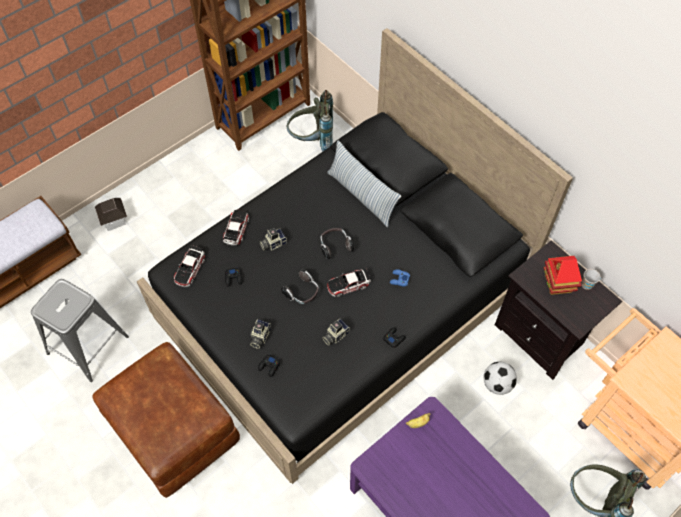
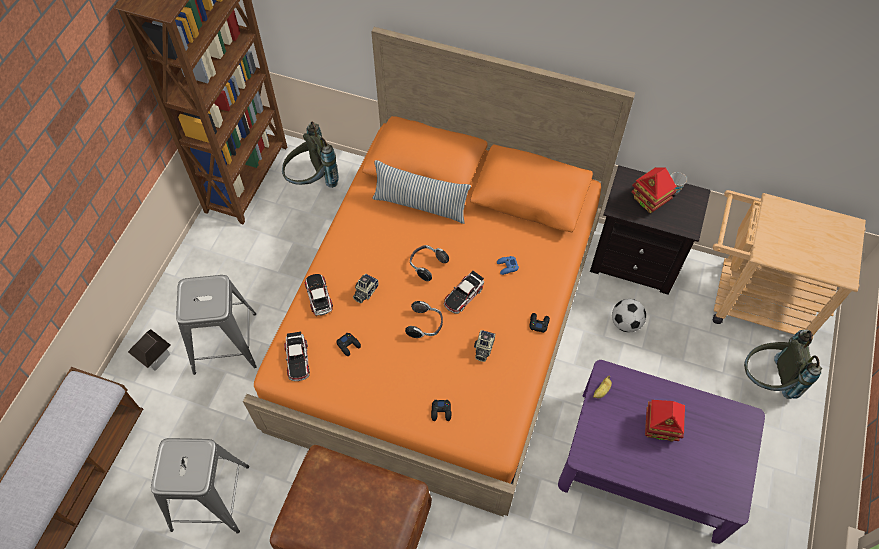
camera: 30 degrees left, 0 degrees up
black bed [137,28,573,484] -> orange bed [243,27,635,517]
camera [250,319,271,349] -> none
none -> grey stool [176,275,257,375]
none -> toy house [645,400,685,442]

